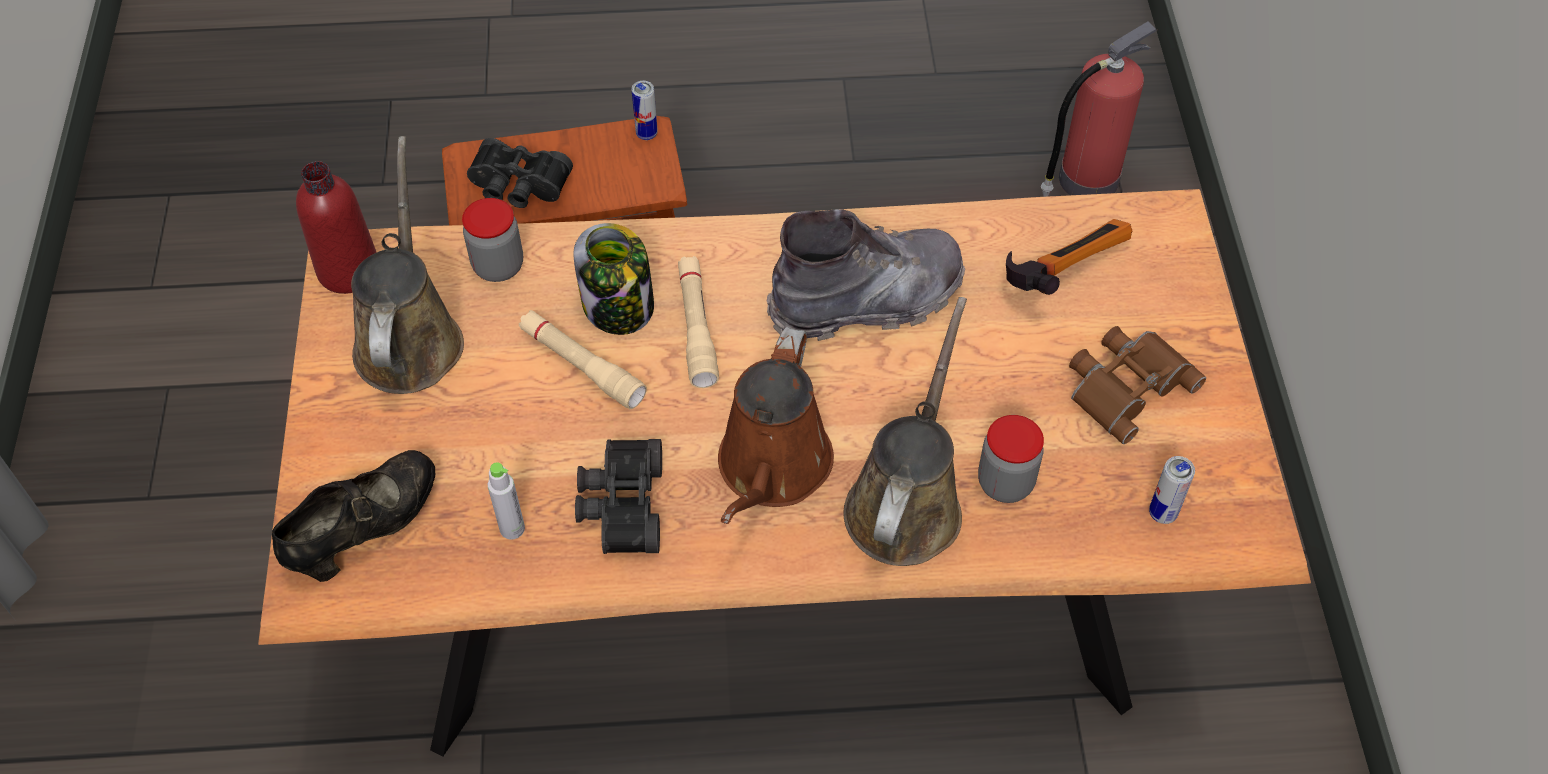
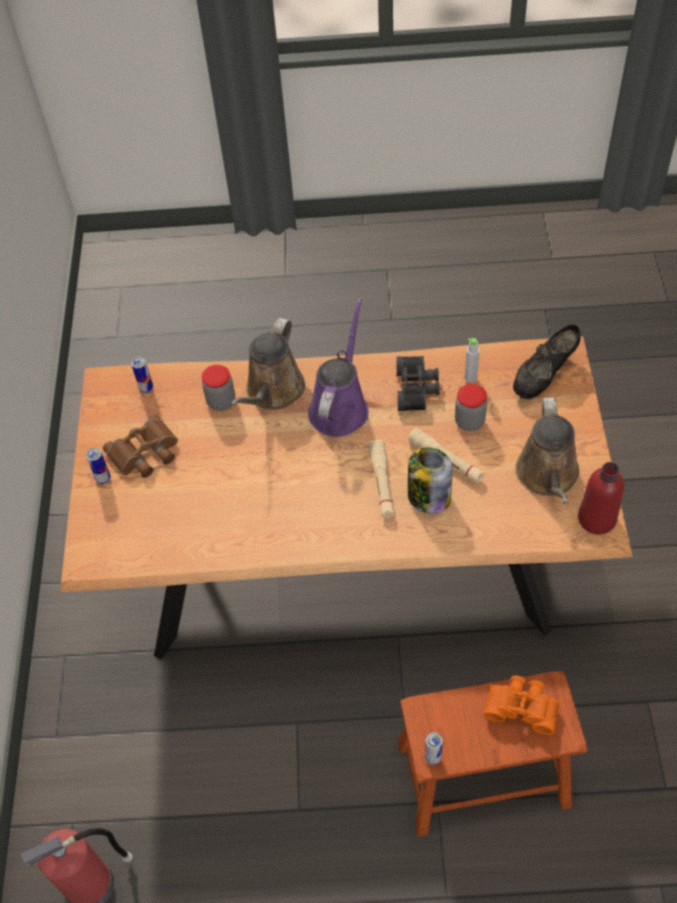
camera: 175 degrees left, 0 degrees up
jar [462,198,523,282] -> jar moved to [455,384,487,431]
black binoculars [467,138,573,208] -> orange binoculars [484,676,560,735]
brown watering can [718,327,834,524] -> purple watering can [308,298,369,437]
grey boot [767,209,965,341] -> none
hammer [1006,219,1132,295] -> none
none -> can [86,447,111,484]

